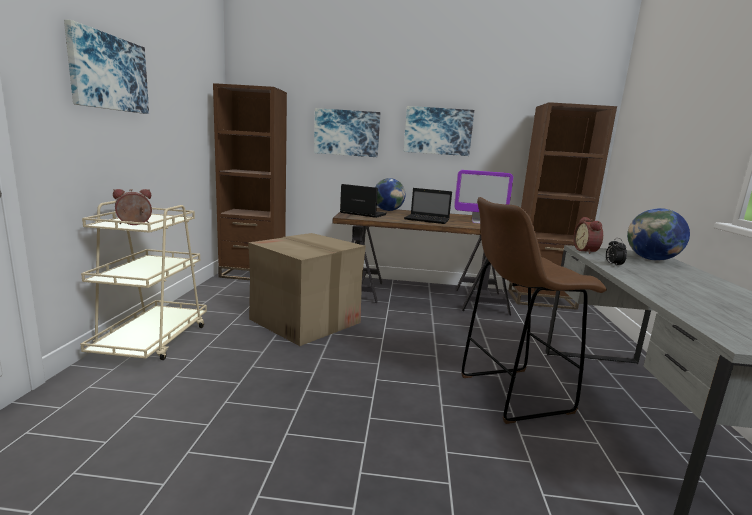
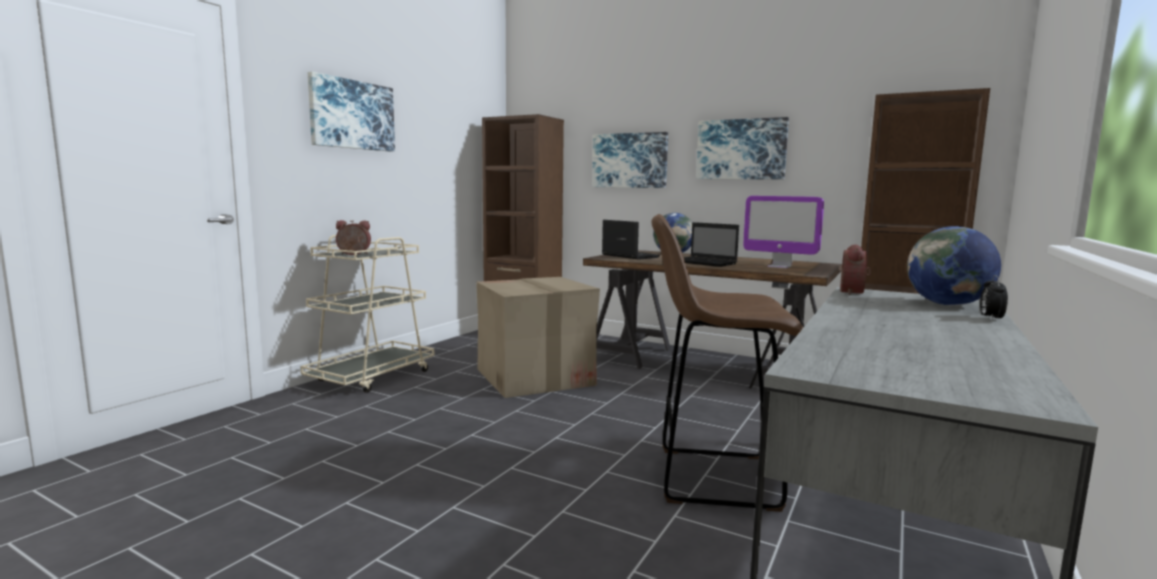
camera: 25 degrees right, 5 degrees down
alarm clock [606,238,627,266] -> alarm clock moved to [980,275,1008,321]

